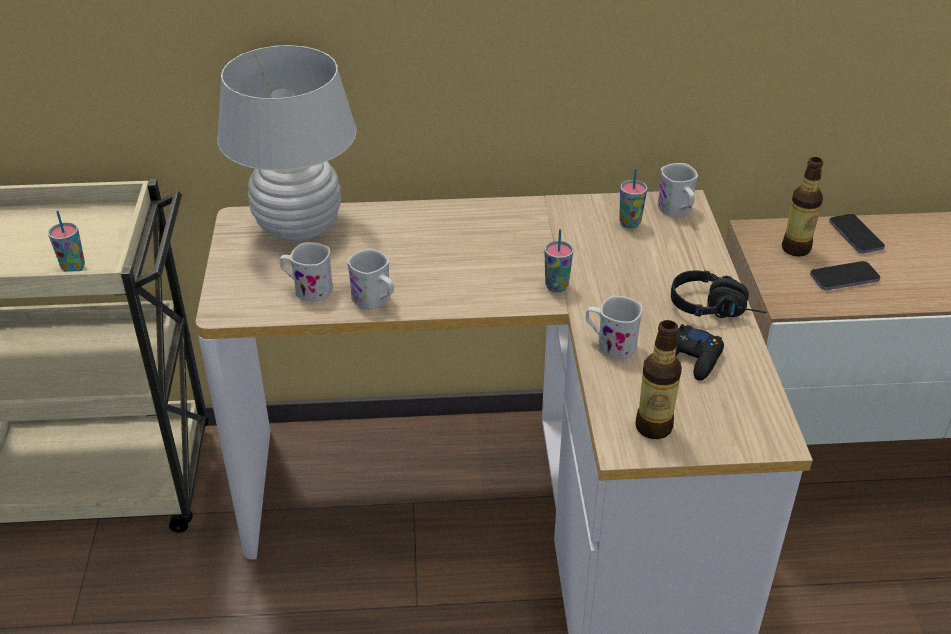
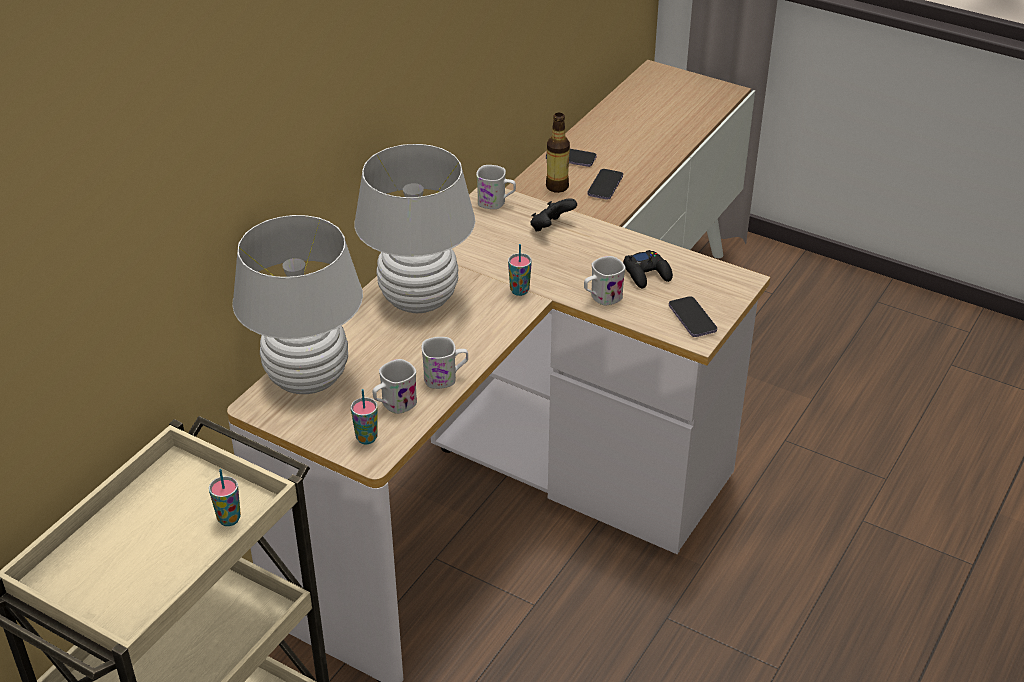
camera: 55 degrees left, 0 degrees up
cup [619,168,647,228] -> cup moved to [351,389,378,444]
bottle [635,320,682,439] -> phone [669,296,717,337]
black headphones [671,270,766,318] -> none
none -> white table lamp [354,144,475,313]
none -> black game controller [530,199,577,231]

